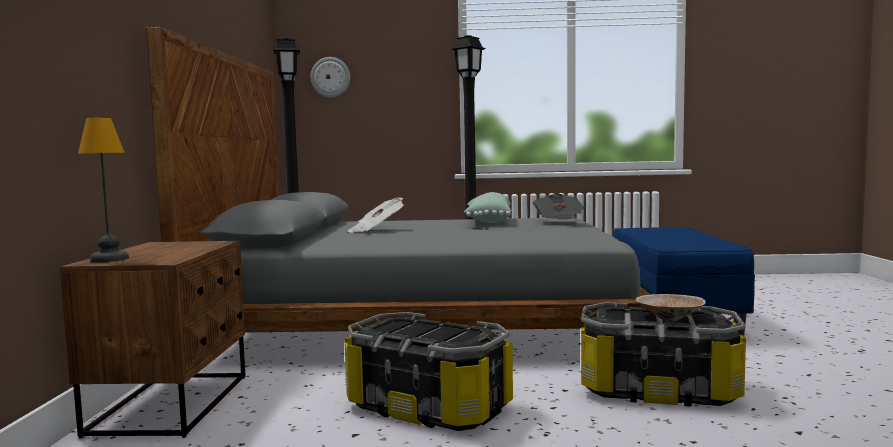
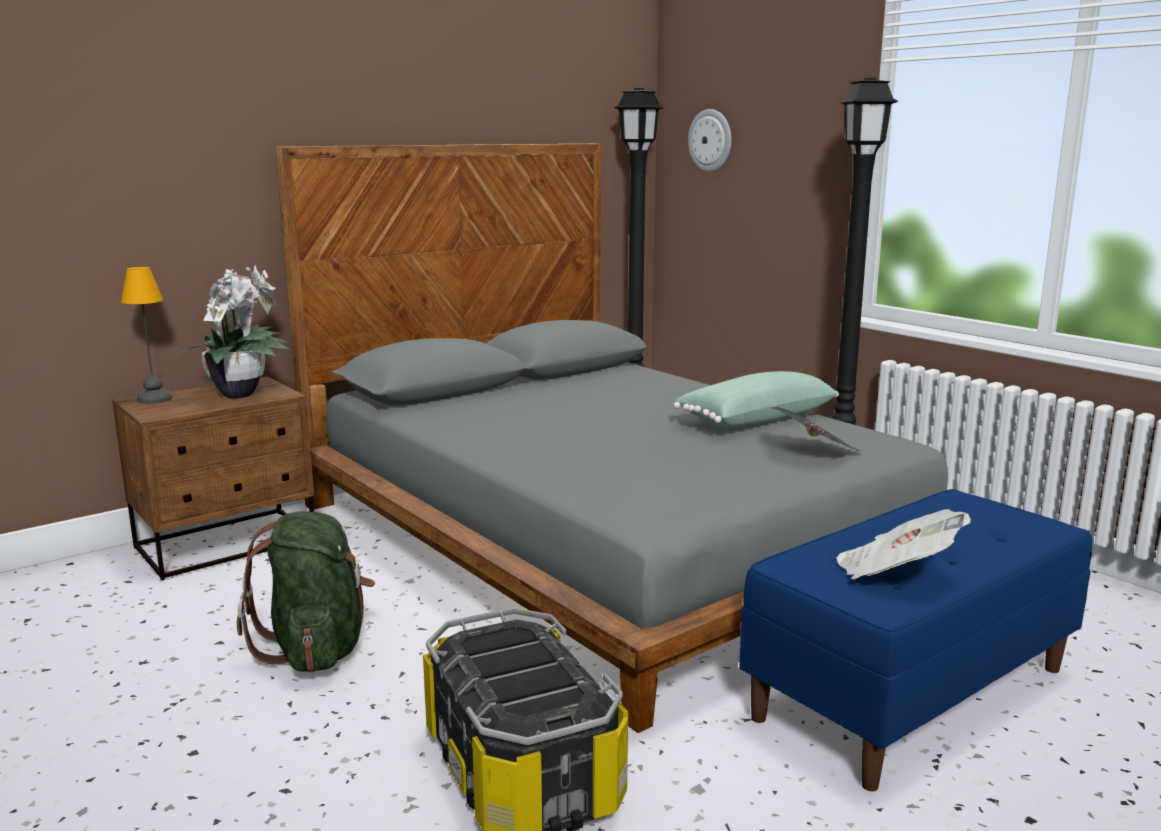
camera: 50 degrees right, 10 degrees up
storage box [345,312,513,431] -> green backpack [237,511,375,672]
newspaper [348,197,404,233] -> newspaper moved to [836,509,971,580]
beige bowl [636,294,706,321] -> none
none -> potted plant [175,265,289,398]

